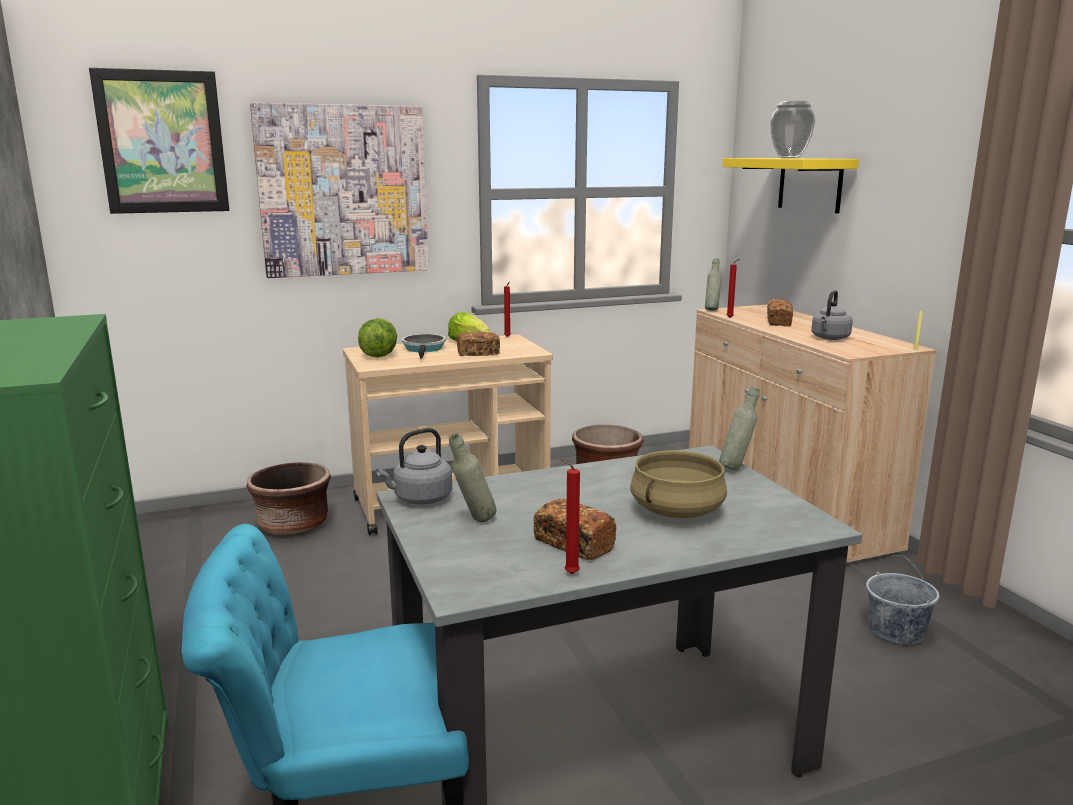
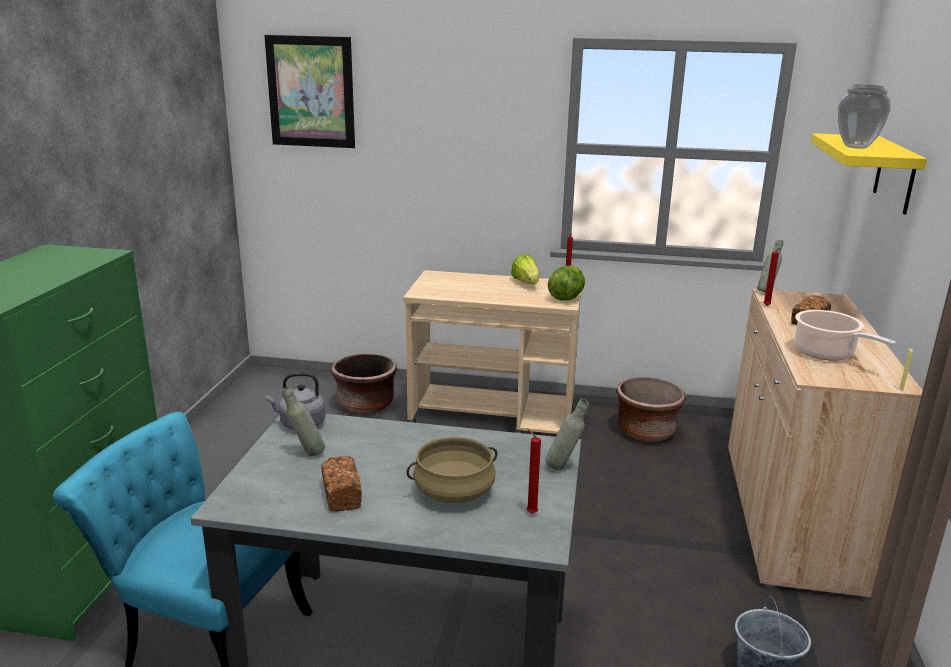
camera: 30 degrees right, 5 degrees up
picture [250,103,429,278] -> none
lettuce [358,318,397,358] -> lettuce moved to [548,266,585,301]
frying pan [402,334,446,359] -> none
bread [457,332,500,356] -> none
red candle [560,459,580,574] -> red candle moved to [527,428,541,514]
grey kettle [811,290,853,340] -> cooking pot [794,310,896,361]

